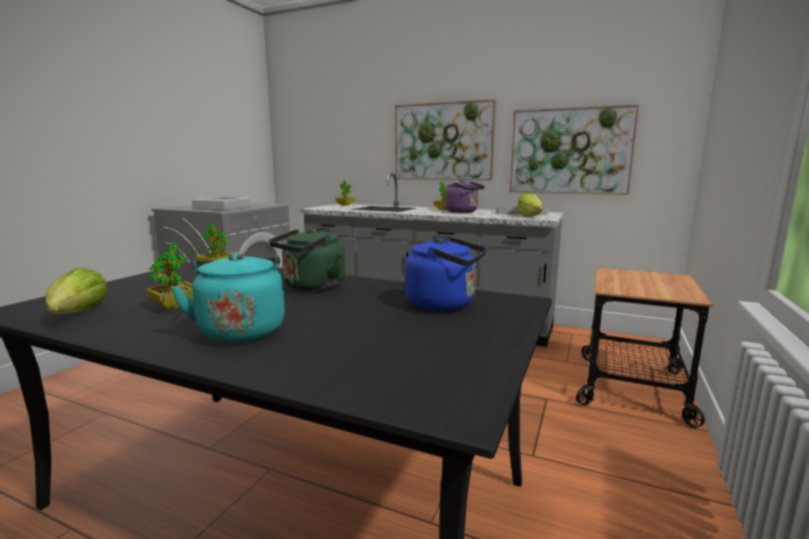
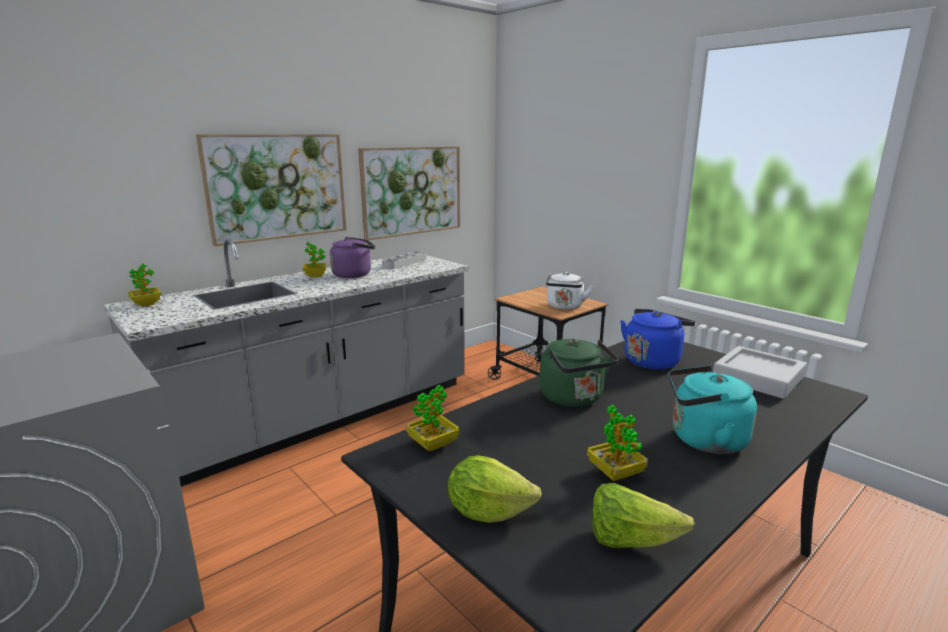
camera: 65 degrees left, 5 degrees up
grey tray [192,197,251,211] -> grey tray moved to [713,346,807,399]
lettuce [517,193,543,217] -> lettuce moved to [448,455,542,523]
none -> white kettle [546,272,592,310]

